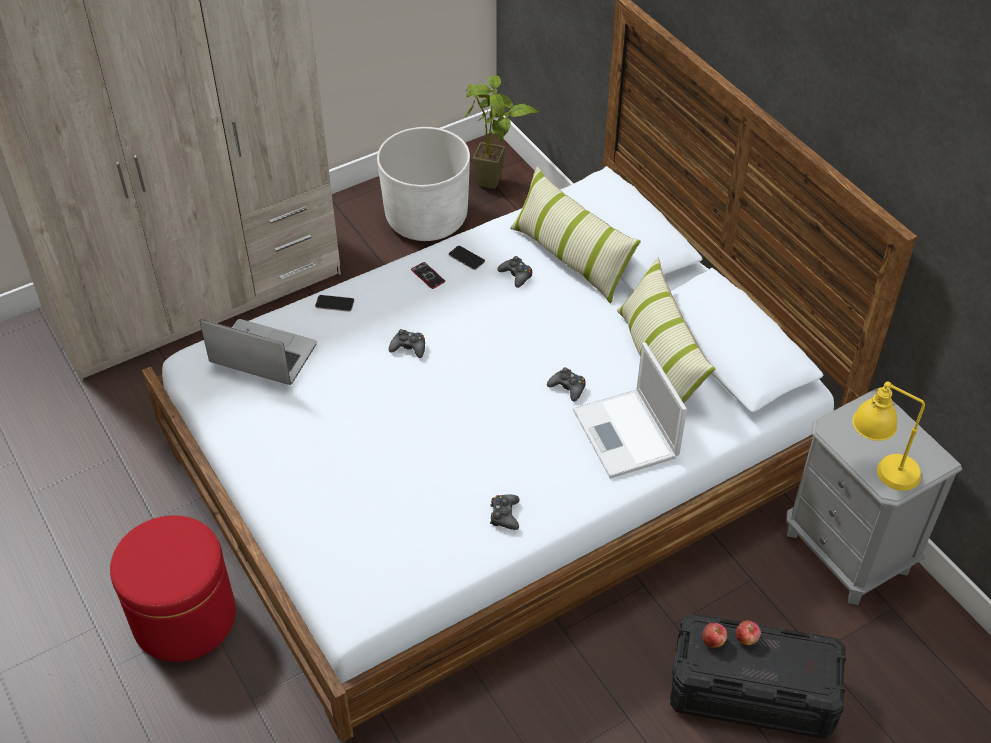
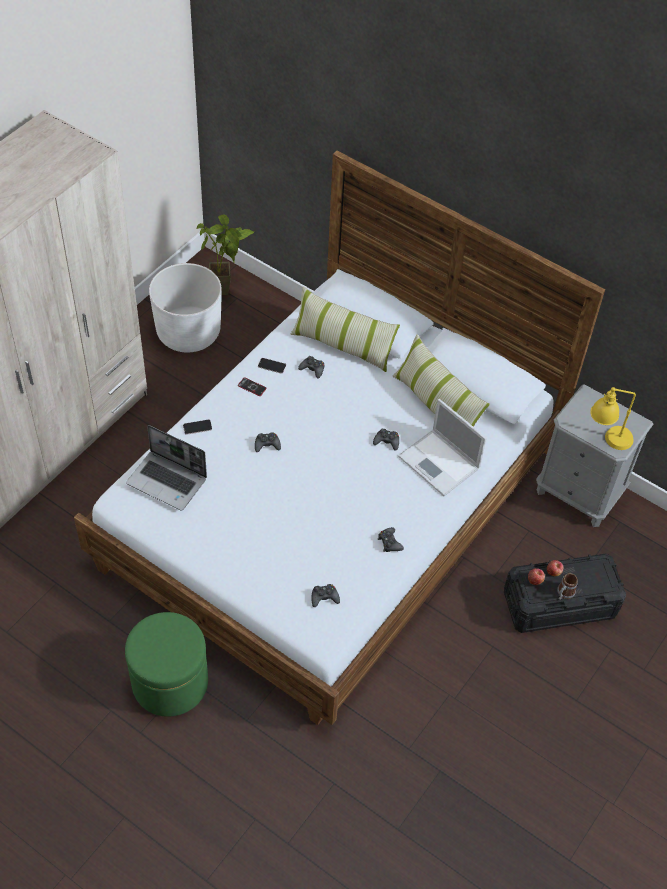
camera: 25 degrees left, 5 degrees up
red ottoman [110,515,236,662] -> green ottoman [125,612,208,717]
laptop [200,319,317,385] -> laptop turned 150 degrees counterclockwise [126,425,207,511]
none -> black game controller [311,584,340,607]
none -> mug [558,573,578,600]

